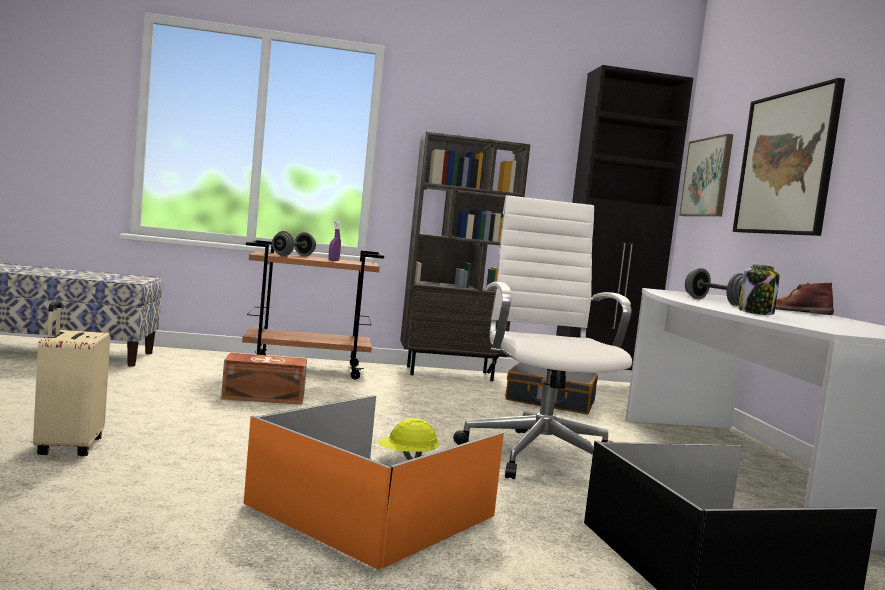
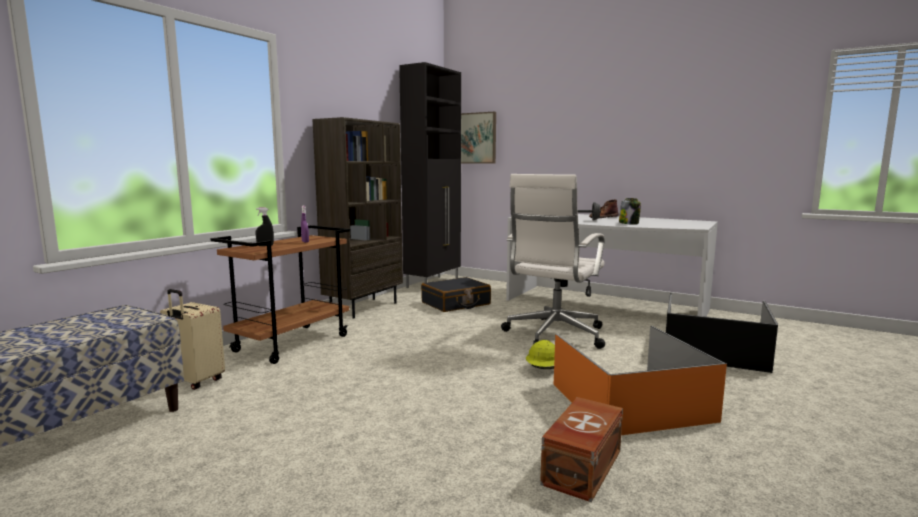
camera: 50 degrees left, 5 degrees up
beige suitcase [33,301,110,456] -> beige suitcase moved to [160,289,225,390]
brown storage box [221,353,307,405] -> brown storage box moved to [540,397,623,502]
grey dumbbell [272,231,316,256] -> black spray bottle [256,208,274,246]
white office chair [453,195,632,479] -> white office chair turned 90 degrees counterclockwise [501,174,605,349]
picture [733,78,845,236] -> none

